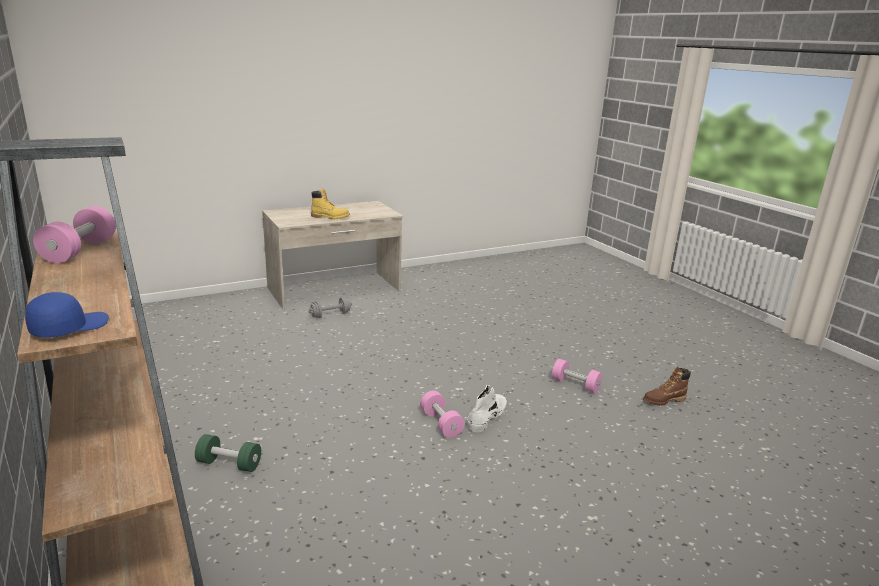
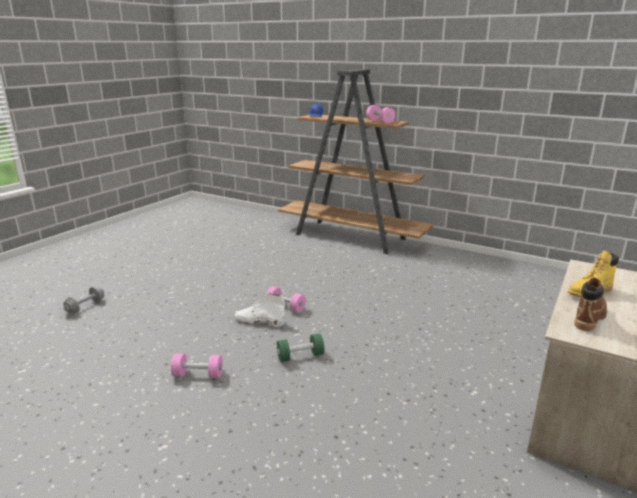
camera: 150 degrees right, 0 degrees up
green dumbbell [195,434,261,472] -> green dumbbell moved to [277,333,324,362]
grey dumbbell [308,297,352,318] -> grey dumbbell moved to [63,287,104,313]
white boot [467,385,507,432] -> white boot turned 105 degrees clockwise [235,293,285,327]
brown boot [643,367,691,406] -> brown boot moved to [574,278,607,331]

